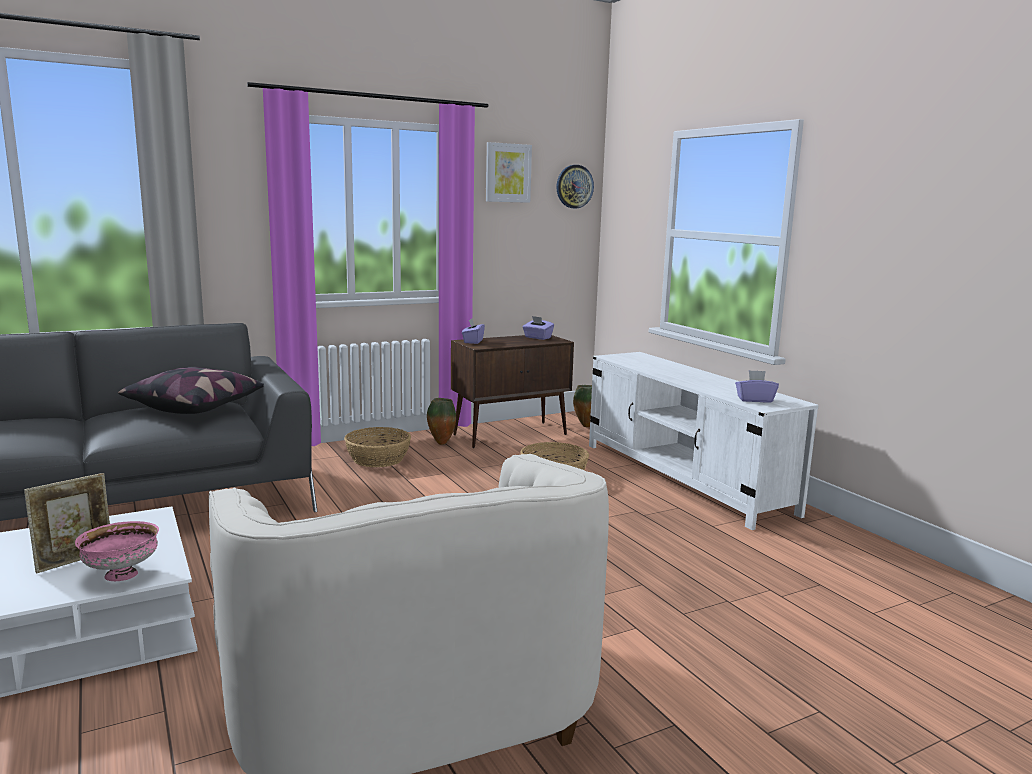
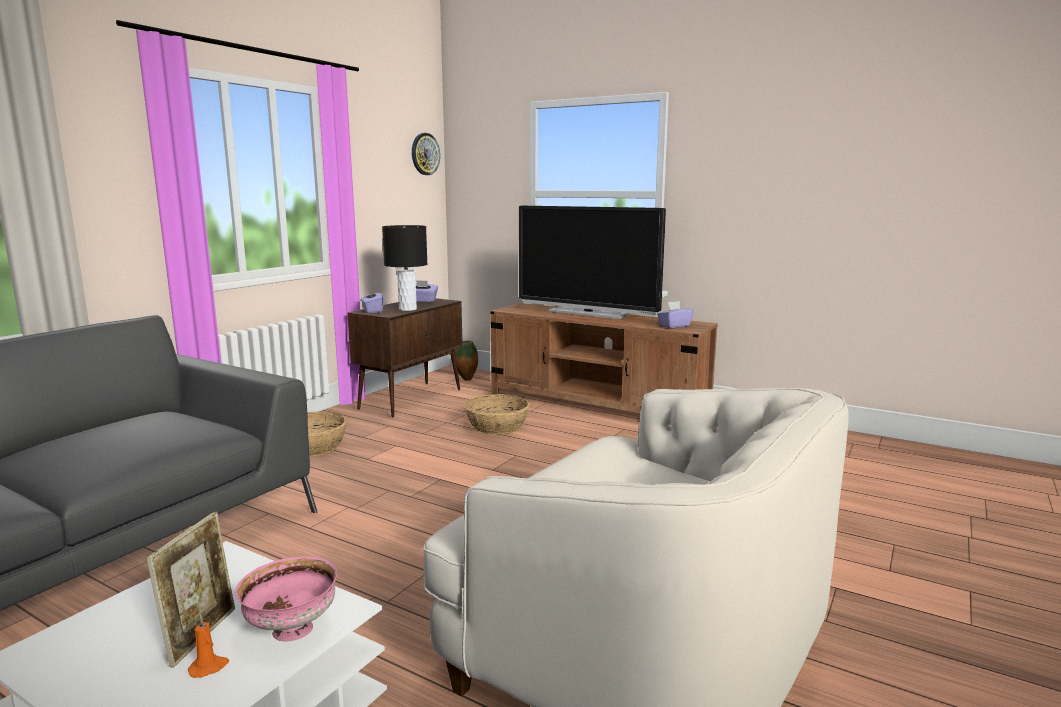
camera: 30 degrees left, 0 degrees up
pillow [118,367,264,414] -> none
vase [427,398,456,445] -> none
picture [486,142,532,203] -> none
white tv stand [589,352,819,530] -> brown tv stand [490,303,718,413]
none -> orange candle [188,615,229,678]
none -> black table lamp [382,225,427,311]
none -> television [519,206,666,319]

